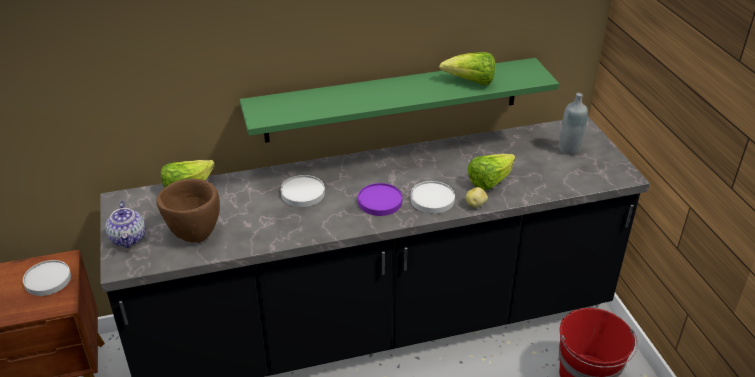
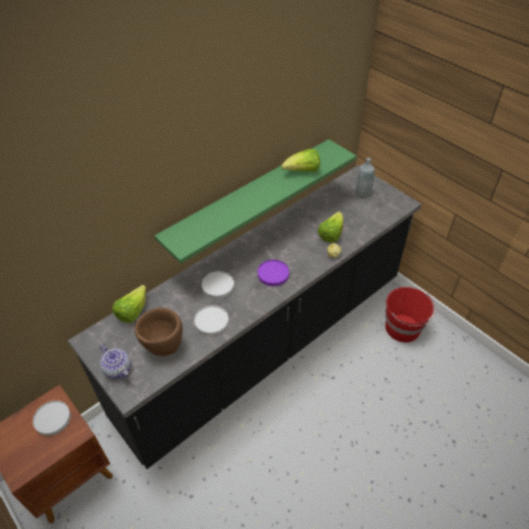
camera: 25 degrees left, 10 degrees up
white plate [410,181,455,214] -> white plate moved to [194,305,229,336]

